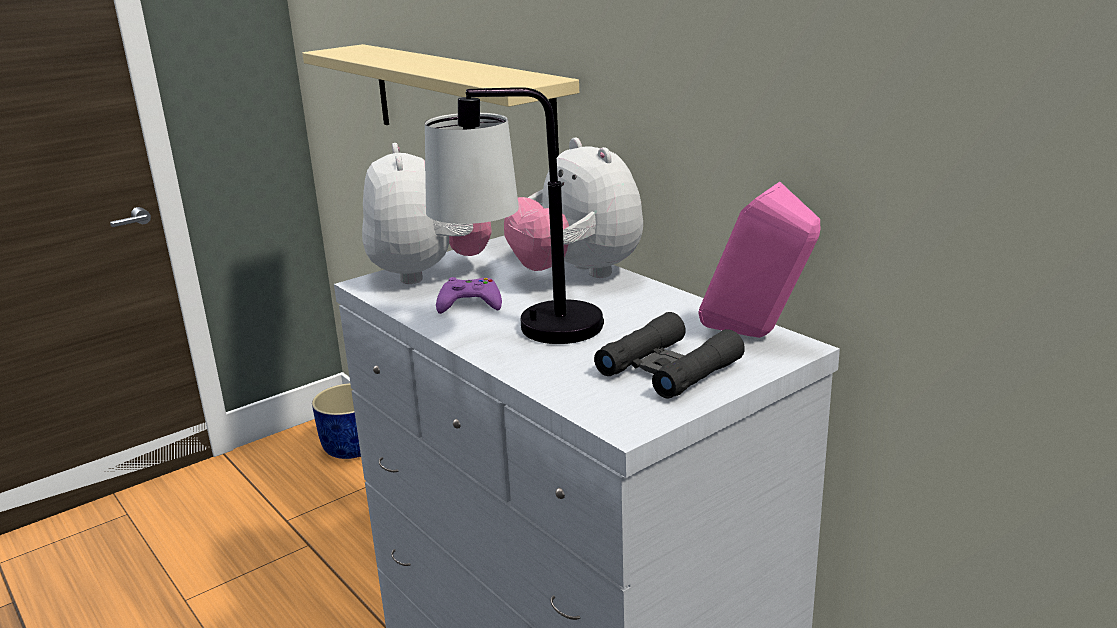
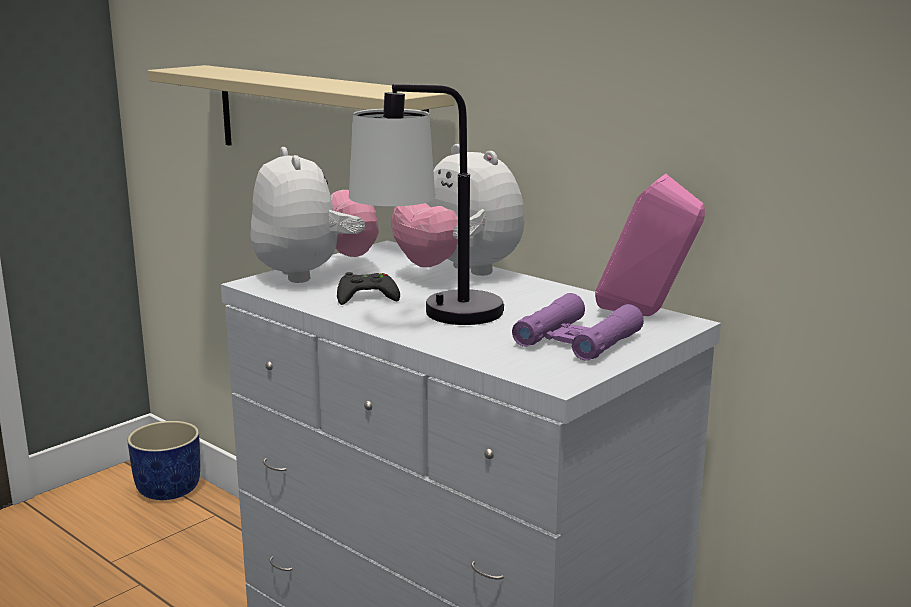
camera: 10 degrees left, 5 degrees down
purple game controller [436,277,502,314] -> black game controller [337,272,400,305]
black binoculars [594,312,745,399] -> purple binoculars [512,293,644,361]

